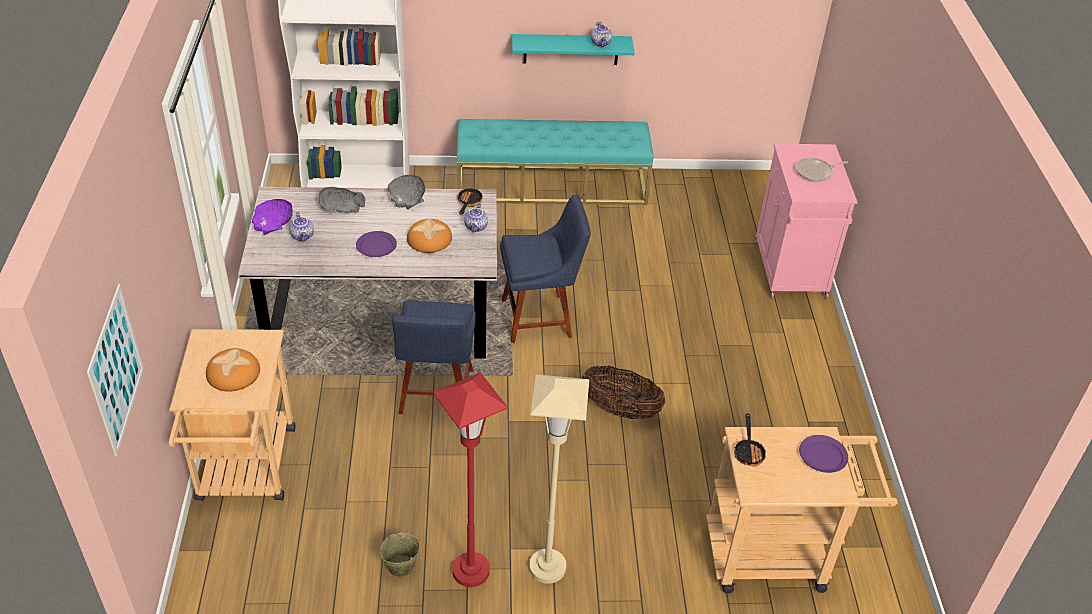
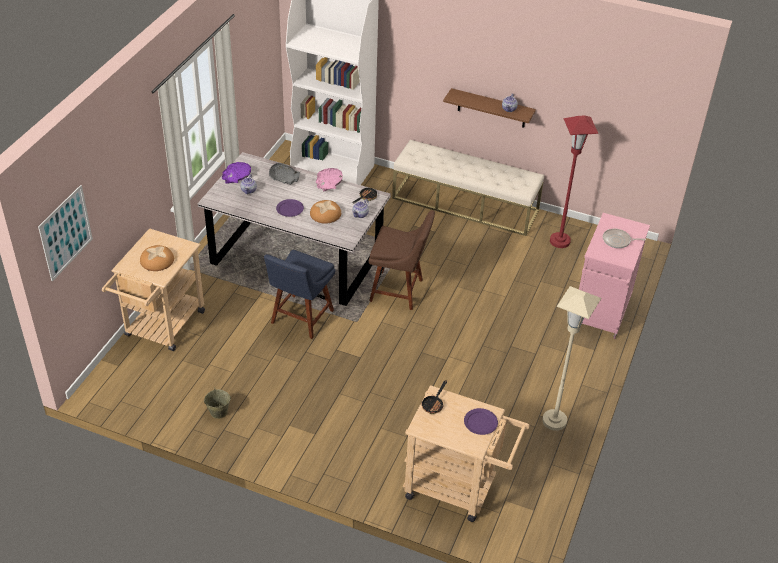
camera: 25 degrees right, 0 degrees up
grey bowl [387,175,425,210] -> pink bowl [316,168,343,191]
red floor lamp [433,372,508,587] -> red floor lamp moved to [550,115,598,248]
turquoise bench [457,119,654,205] -> beige bench [392,140,544,236]
blue chair [500,195,591,343] -> brown chair [369,210,435,310]
turquoise shelf [512,34,635,65] -> brown shelf [443,88,536,128]
beige floor lamp [529,374,589,584] -> beige floor lamp moved to [542,286,601,431]
basket [582,366,666,419] -> none

